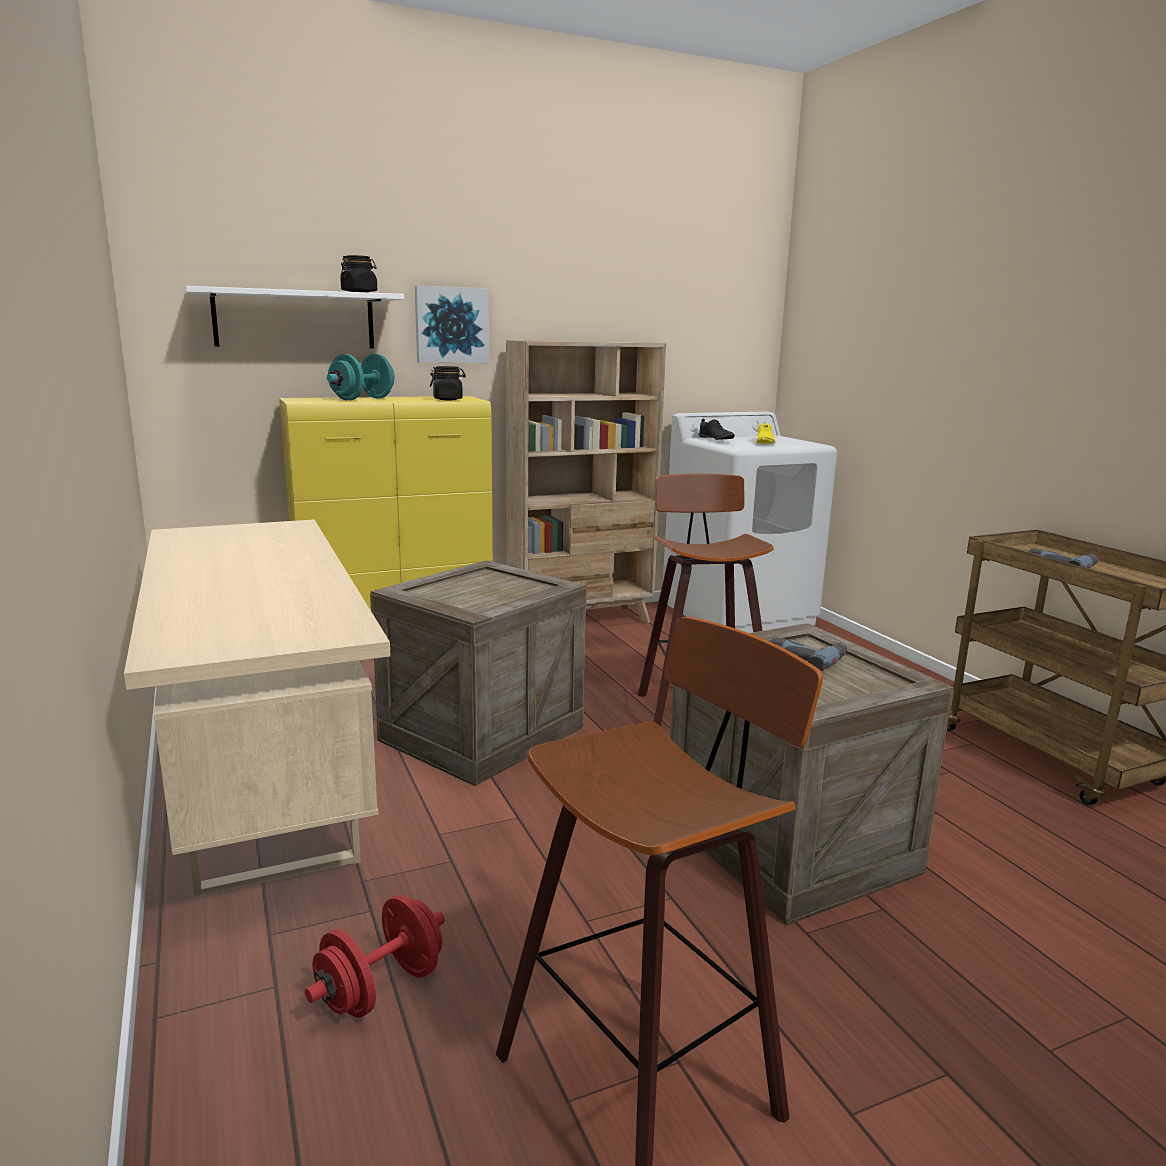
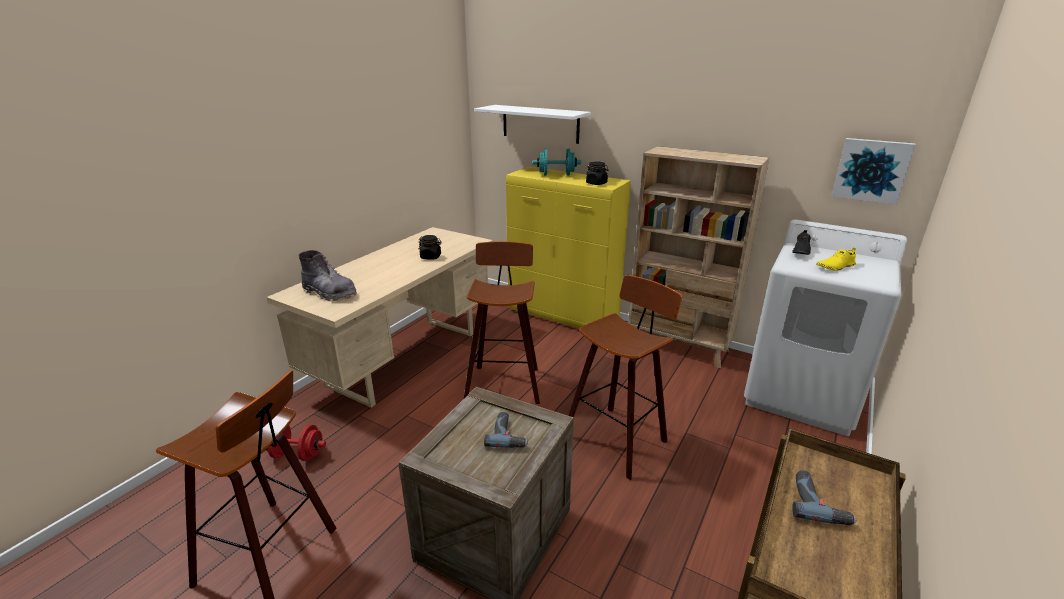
camera: 55 degrees right, 10 degrees up
black jar [340,255,377,292] -> black jar moved to [418,235,442,260]
crate [370,560,587,786] -> stool [464,241,540,404]
picture [415,285,489,363] -> picture moved to [831,138,915,205]
none -> grey boot [298,250,357,301]

